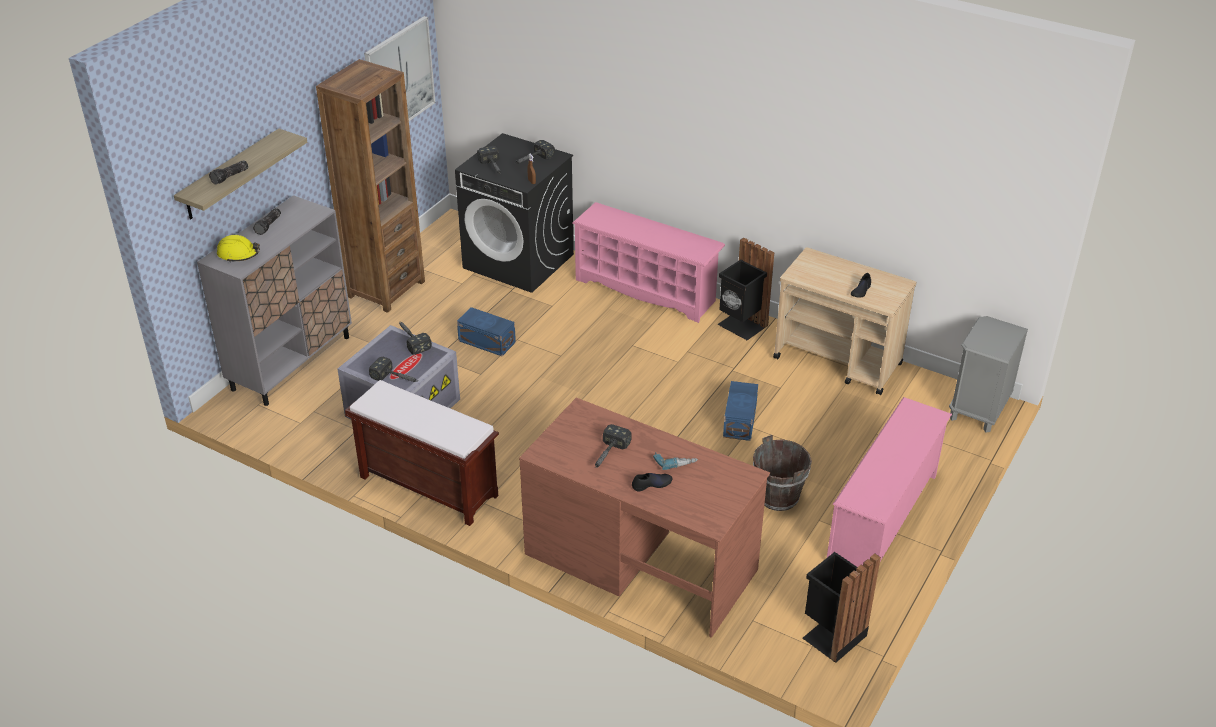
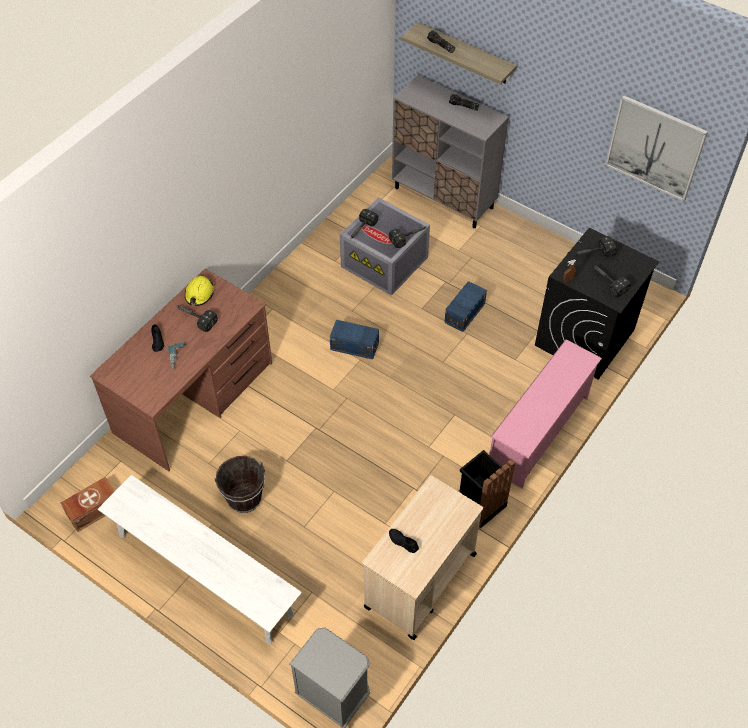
camera: 95 degrees right, 15 degrees up
yellow hard hat [217,235,260,263] -> yellow hard hat moved to [185,276,214,306]
brown bookcase [316,59,425,313] -> none
brown bench [345,380,499,526] -> none
blue storage box [723,381,758,441] -> blue storage box moved to [330,320,379,360]
black trash can [803,552,881,663] -> brown storage box [60,477,115,532]
pink shoe rack [827,397,952,567] -> white bench [98,475,302,644]

